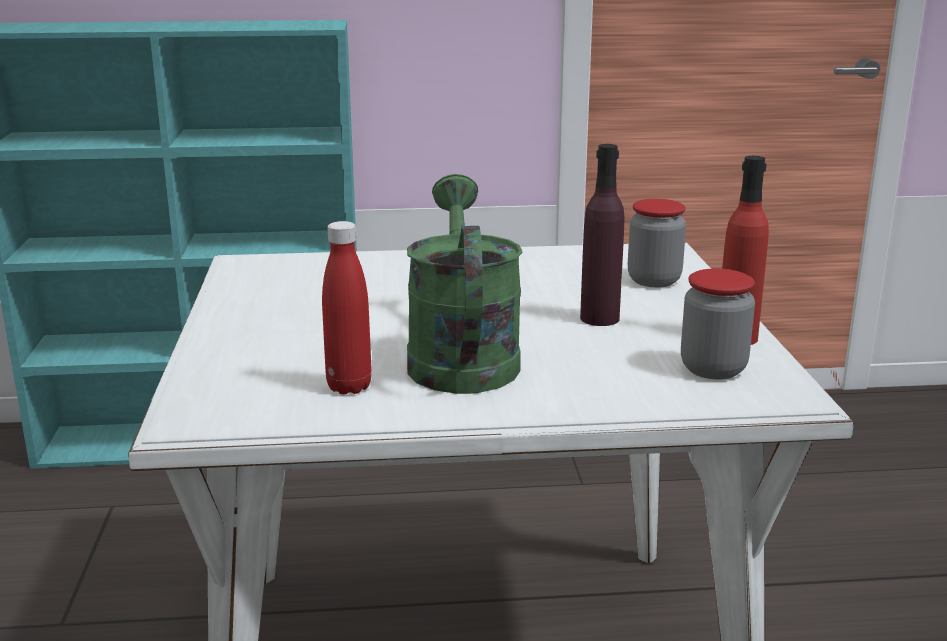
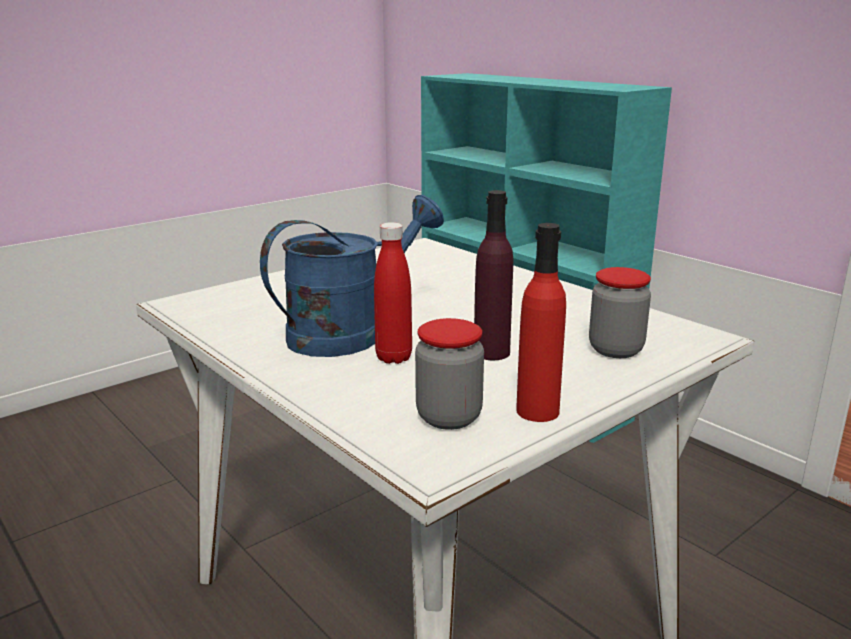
camera: 55 degrees right, 0 degrees up
red bottle [322,221,372,394] -> red bottle moved to [374,222,412,364]
green watering can [407,174,523,394] -> blue watering can [260,195,444,357]

